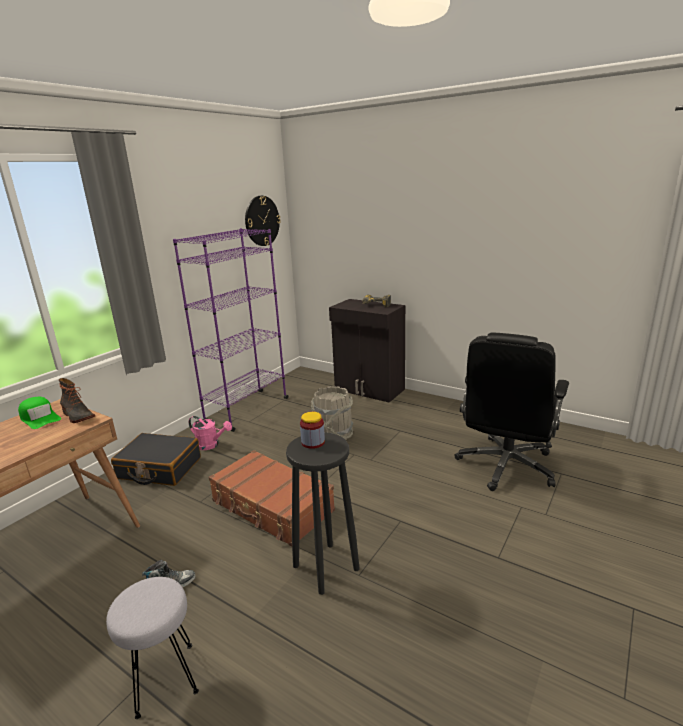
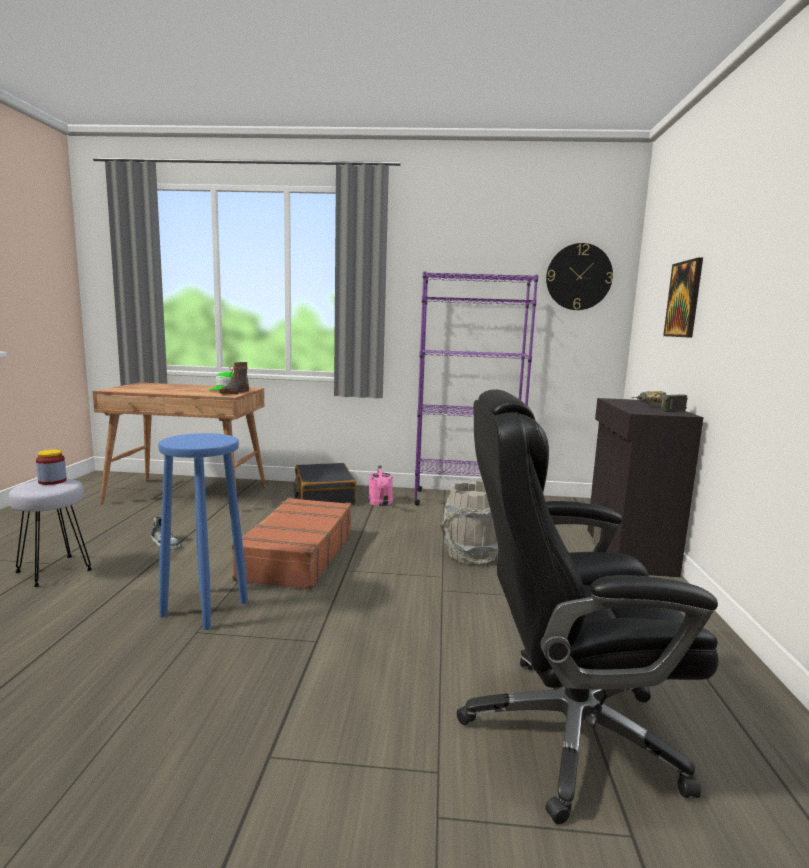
camera: 60 degrees right, 10 degrees down
black stool [286,432,360,595] -> blue stool [158,433,248,630]
jar [300,412,325,449] -> jar moved to [36,449,67,485]
none -> picture [663,257,703,338]

